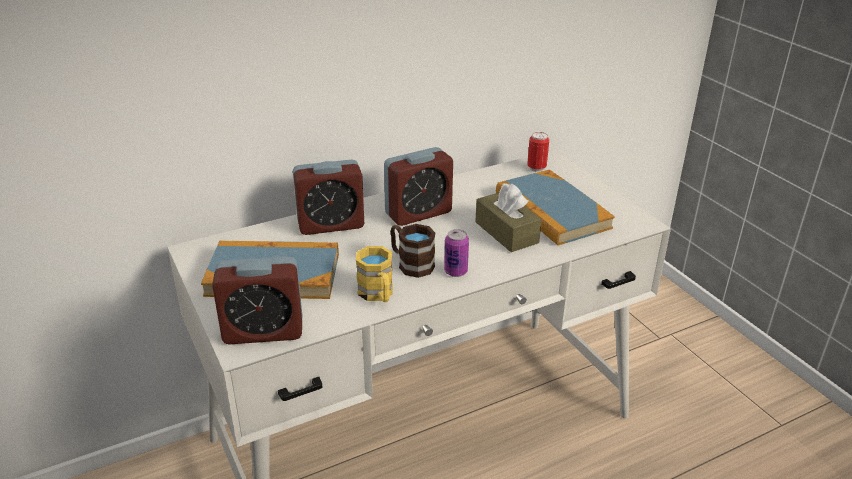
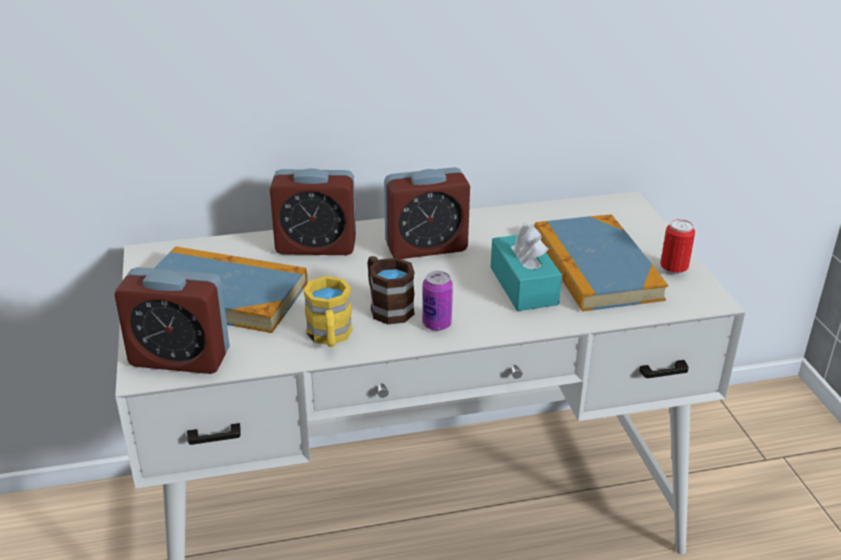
camera: 15 degrees right, 0 degrees up
brown tissue box [475,183,542,252] -> turquoise tissue box [491,222,562,311]
can [527,132,549,172] -> can moved to [660,219,695,276]

